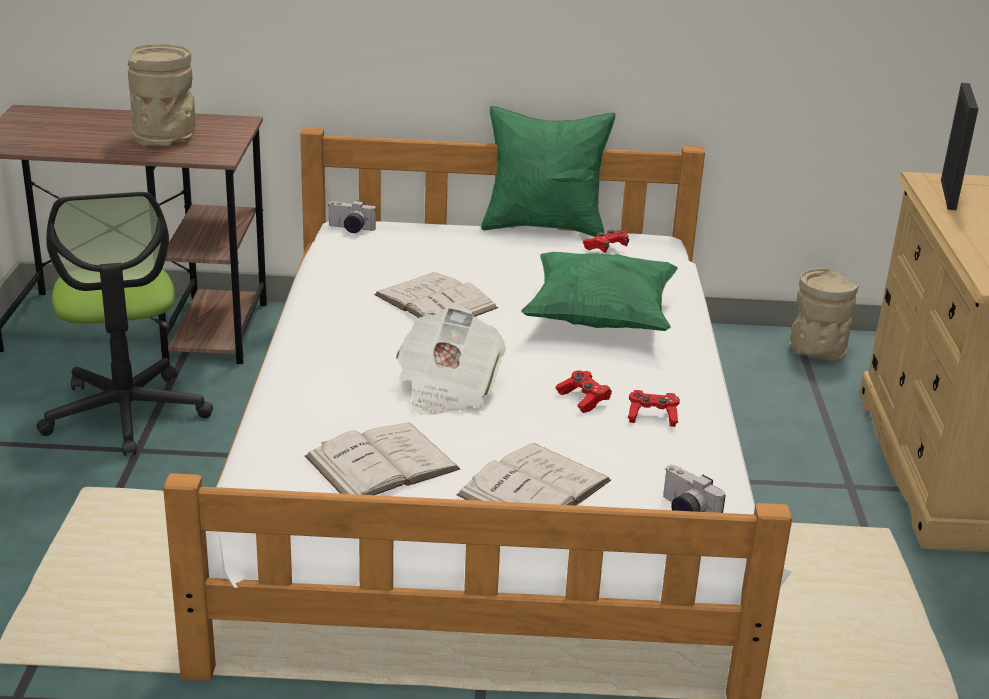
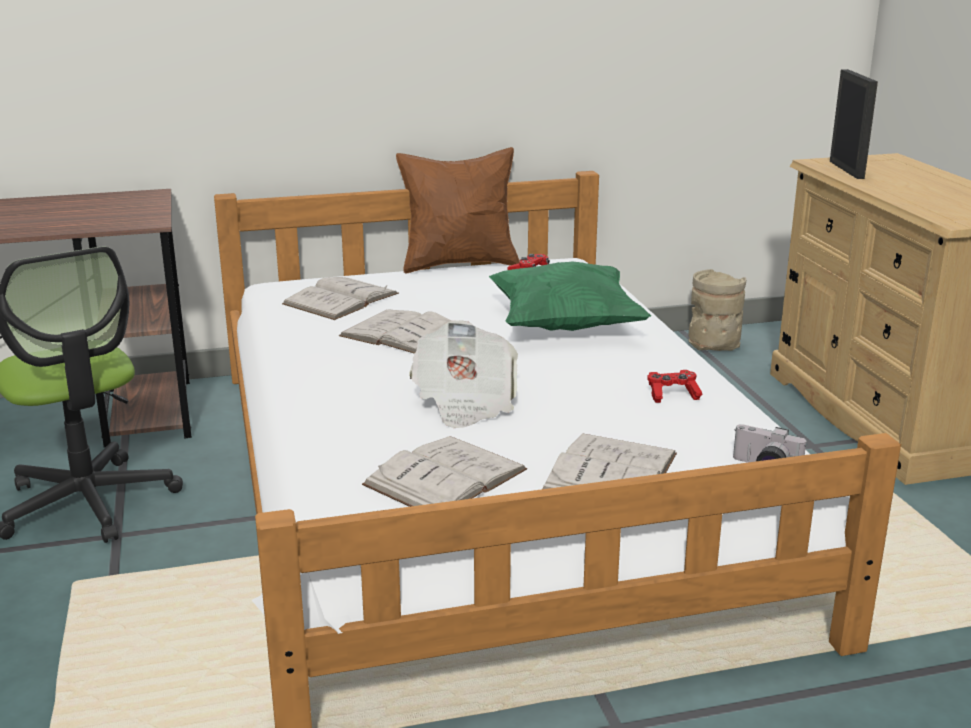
camera: 15 degrees left, 5 degrees down
beige vase [128,44,196,147] -> none
camera [327,200,376,233] -> none
green pillow [481,106,615,237] -> brown pillow [396,147,520,273]
red game controller [556,370,612,413] -> none
none -> white book [282,277,399,320]

